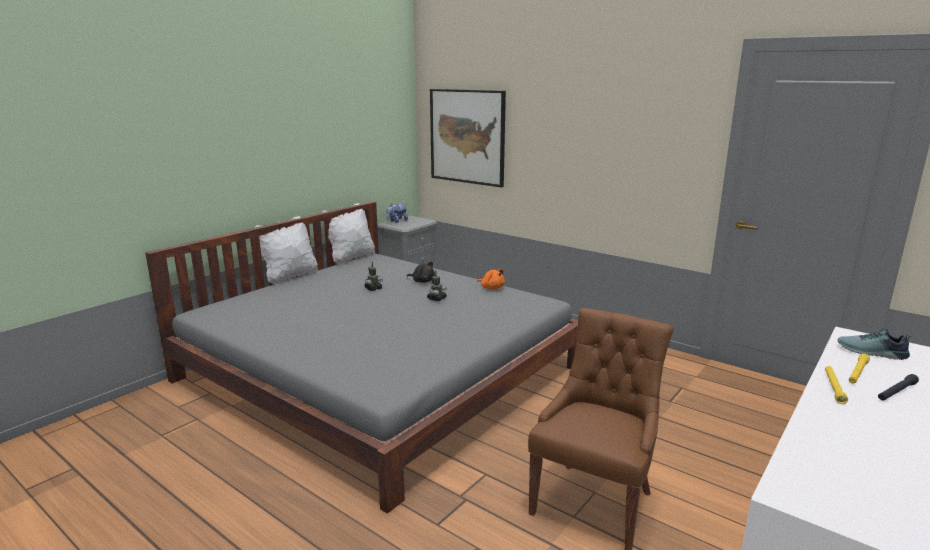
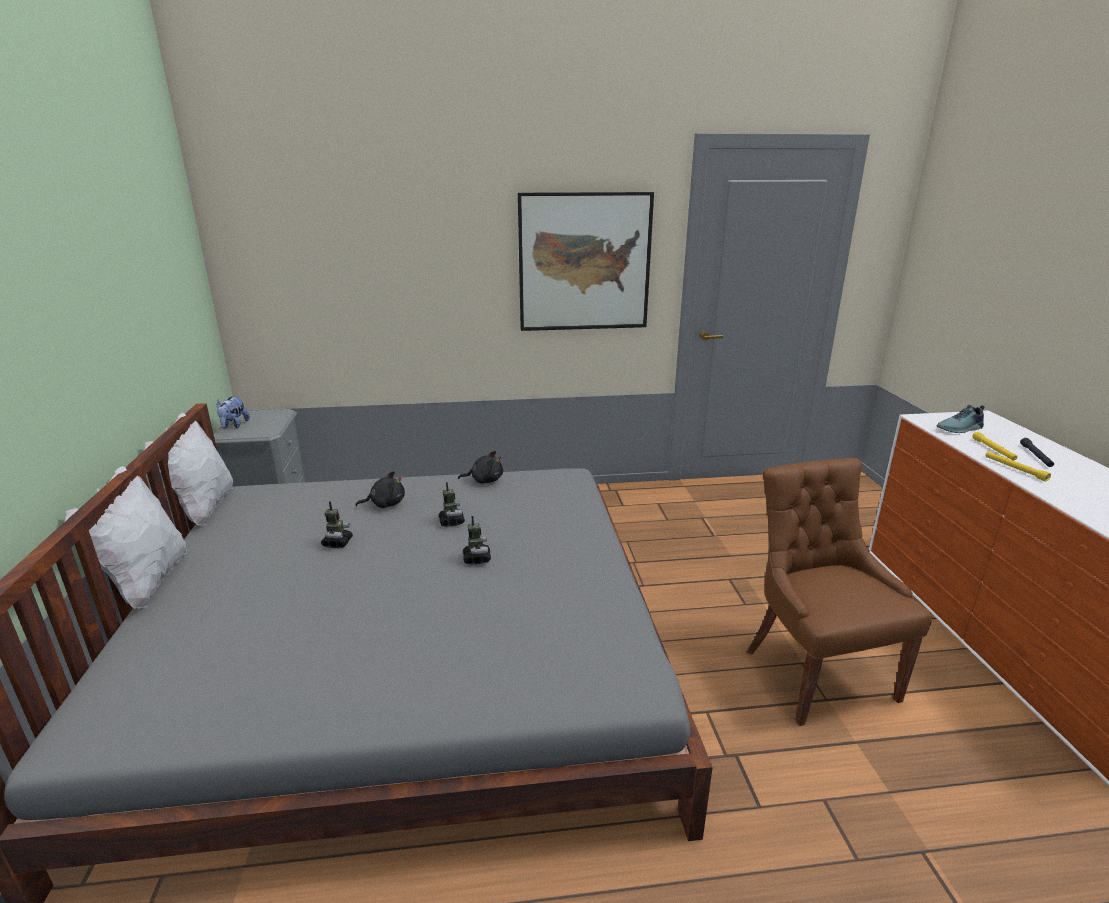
camera: 45 degrees left, 5 degrees up
picture [430,89,506,187] -> picture moved to [518,192,654,331]
orange plush toy [477,269,505,289] -> black plush toy [458,451,503,484]
none -> toy robot [463,516,491,564]

